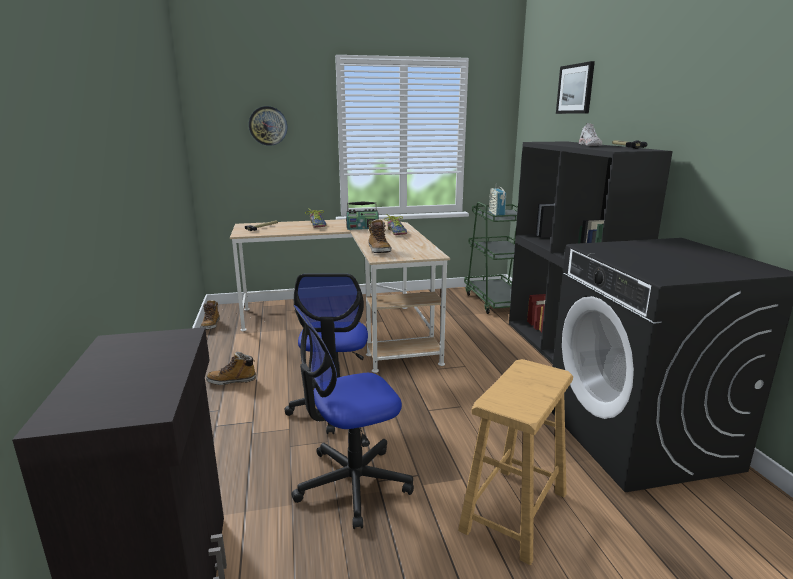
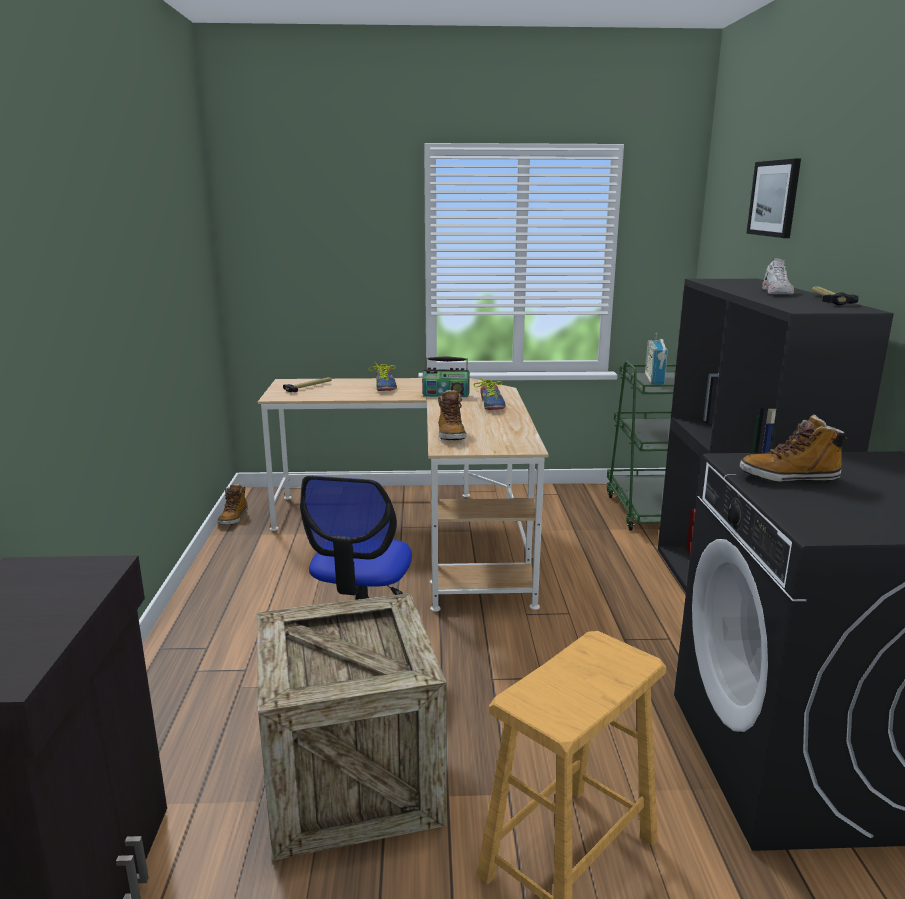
camera: 10 degrees right, 0 degrees up
boot [206,352,256,385] -> boot moved to [740,414,847,482]
wall clock [249,106,287,146] -> none
office chair [291,305,414,529] -> crate [257,593,446,861]

